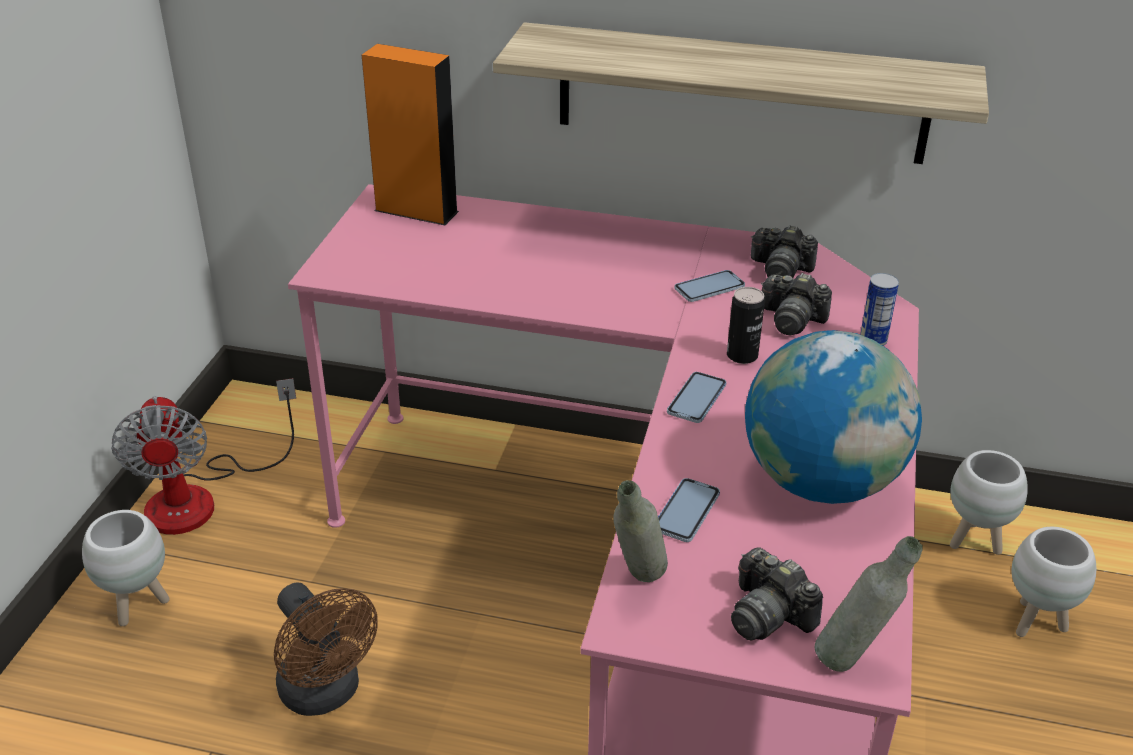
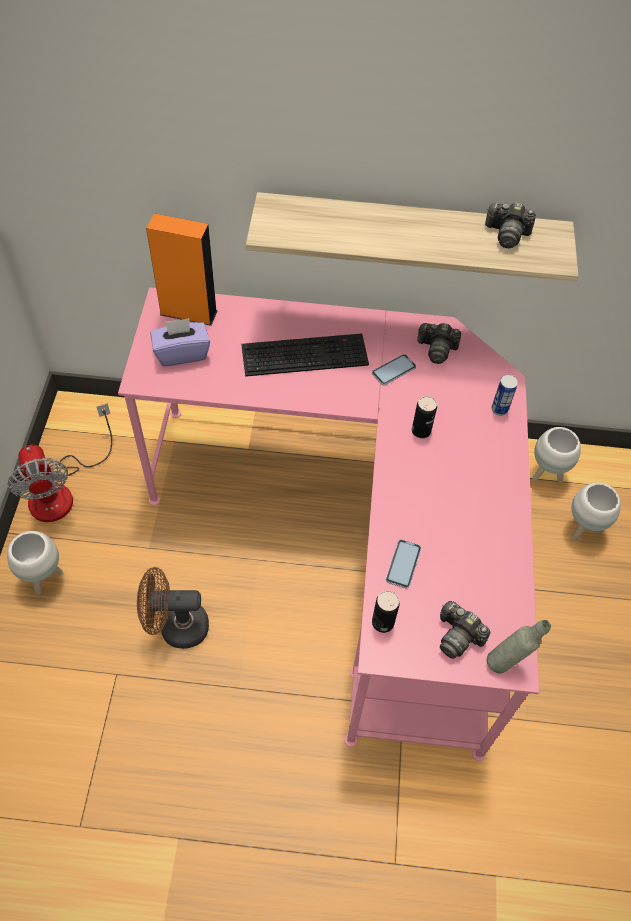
camera: 10 degrees left, 20 degrees up
brown fan [274,582,378,716] -> brown fan turned 135 degrees clockwise [137,567,209,649]
grey bottle [613,480,668,582] -> can [372,591,400,633]
phone [667,372,727,423] -> none
globe [745,330,922,504] -> none
camera [761,273,832,336] -> camera moved to [485,202,536,248]
none -> purple tissue box [150,318,210,366]
none -> keyboard [241,333,369,377]

